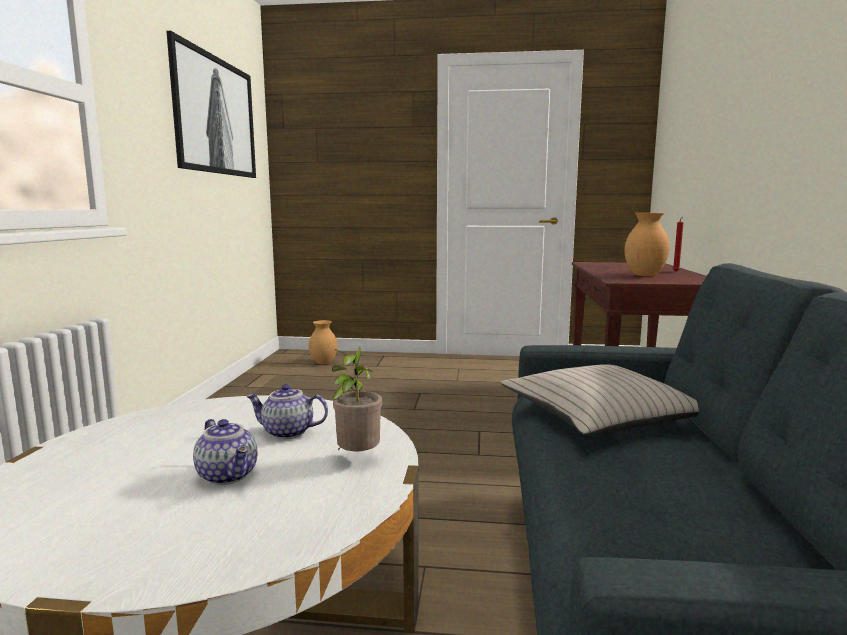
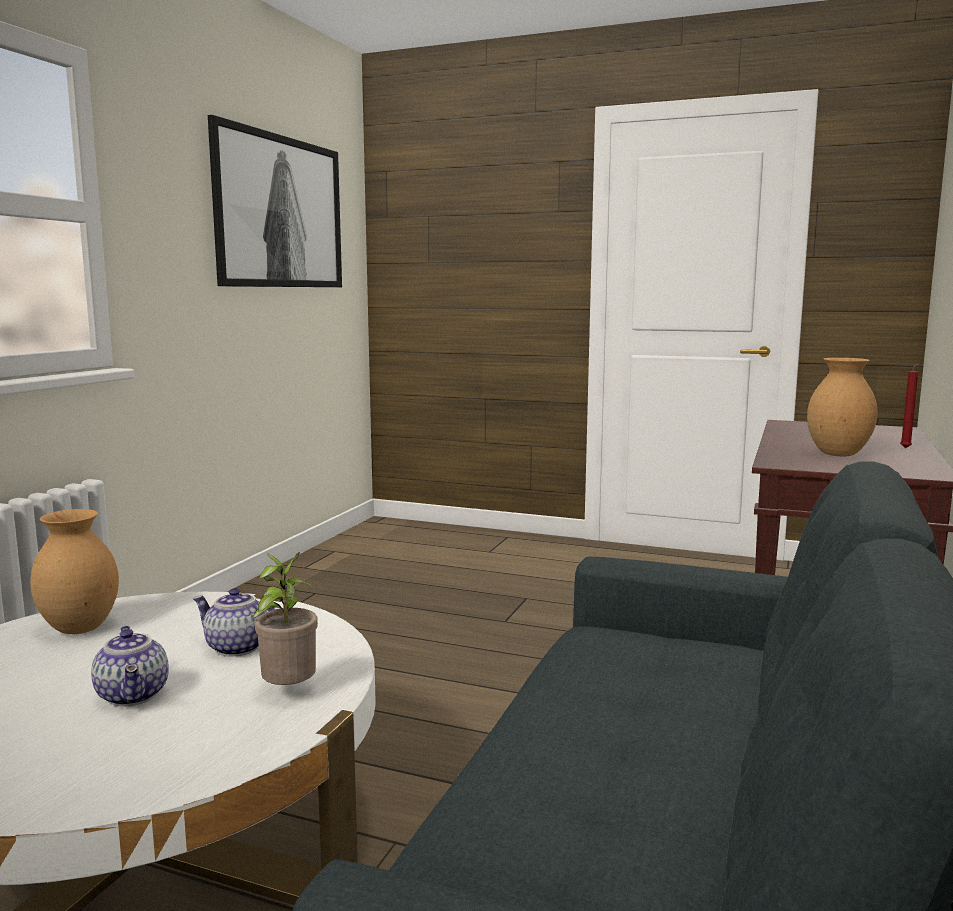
camera: 15 degrees right, 0 degrees up
brown vase [309,320,337,364] -> brown vase moved to [30,509,119,634]
beige pillow [501,364,699,436] -> none

